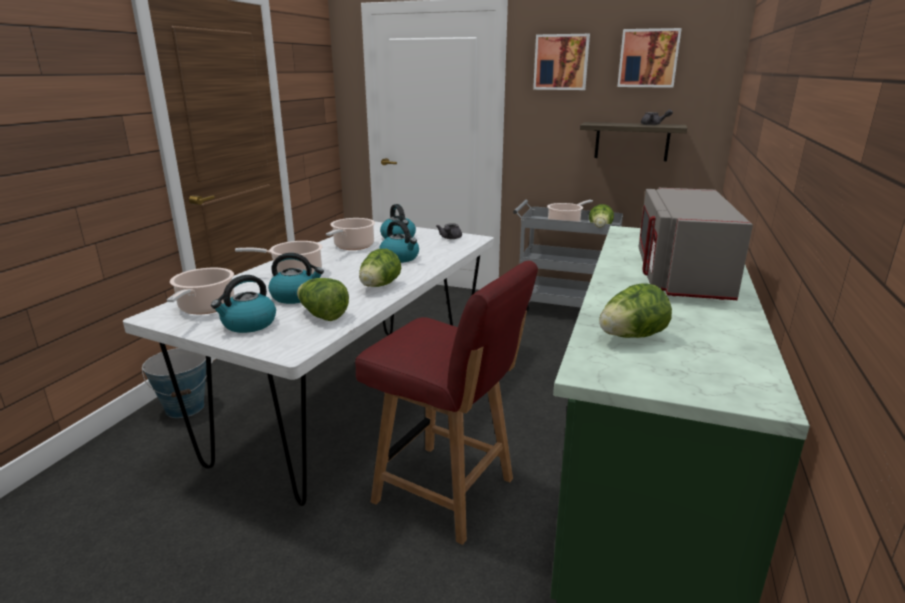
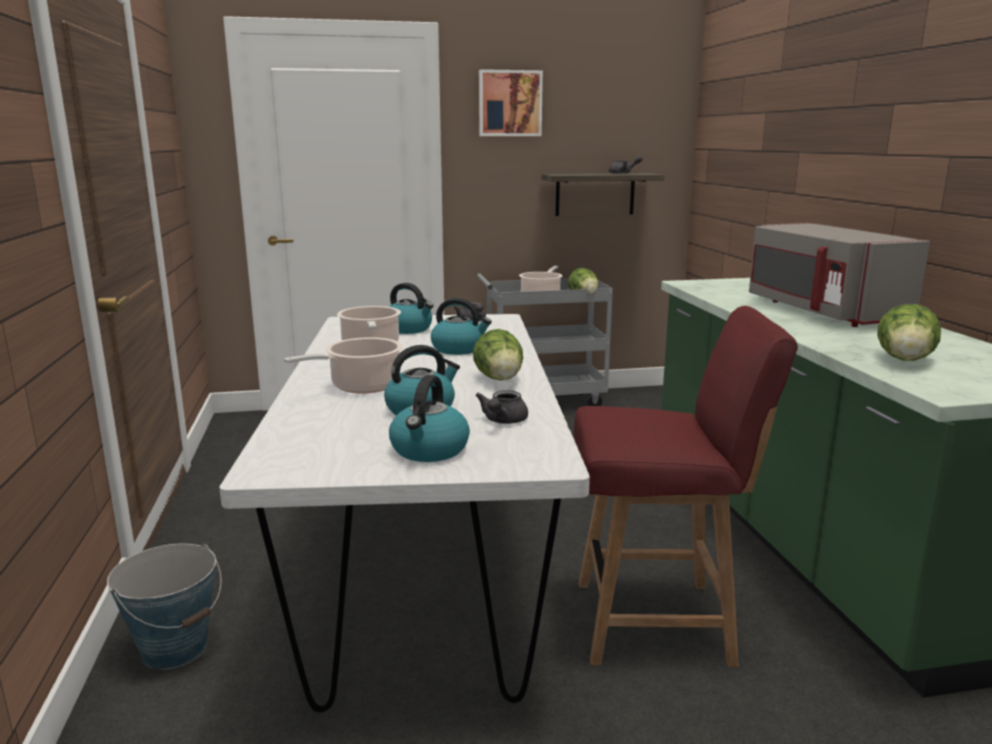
camera: 30 degrees left, 5 degrees down
cooking pot [167,267,235,314] -> none
lettuce [297,278,349,321] -> grey teapot [475,390,528,424]
picture [617,28,682,88] -> none

